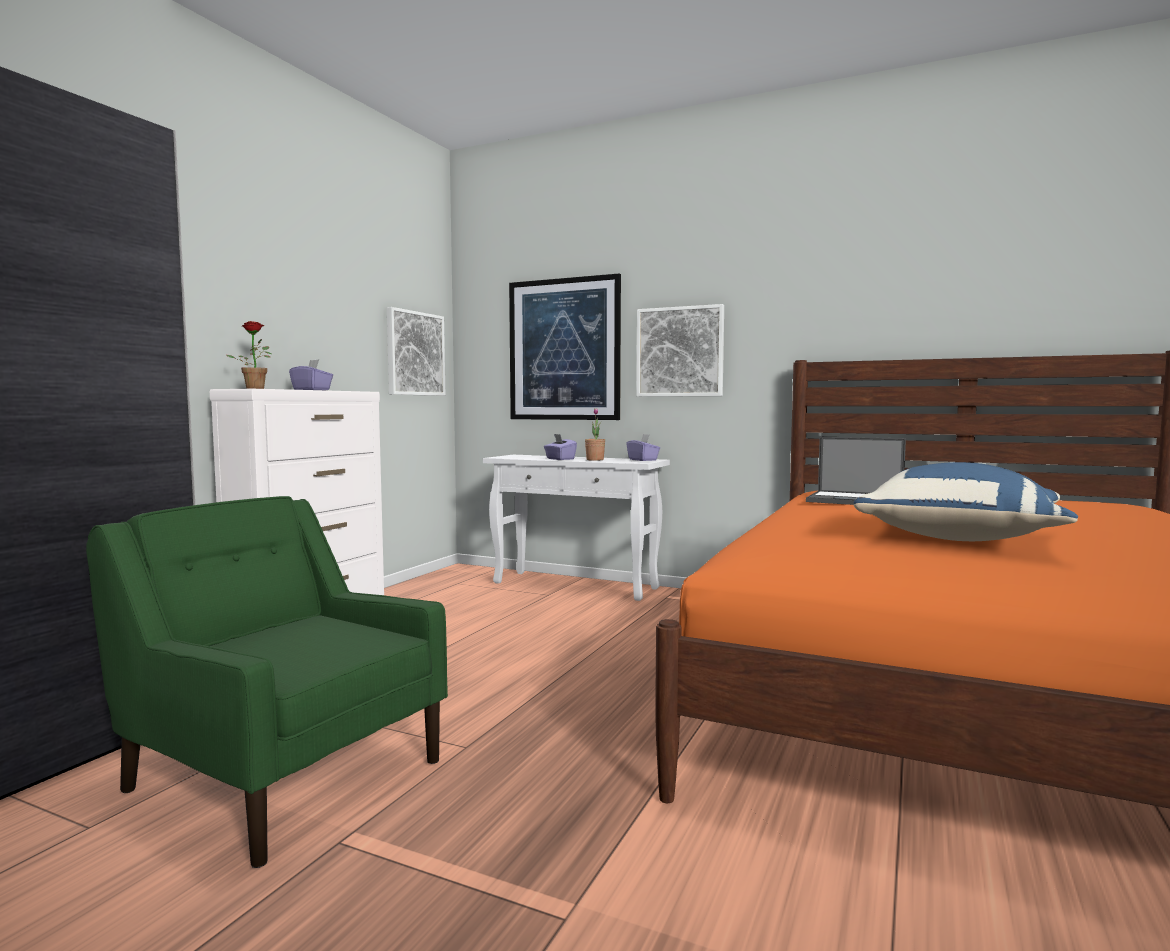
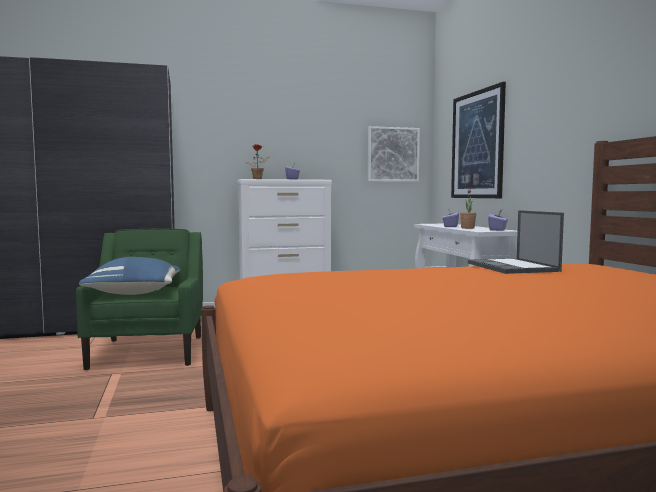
camera: 50 degrees right, 0 degrees up
picture [637,304,724,397] -> none
blue pillow [853,462,1078,541] -> blue pillow moved to [79,257,180,295]

